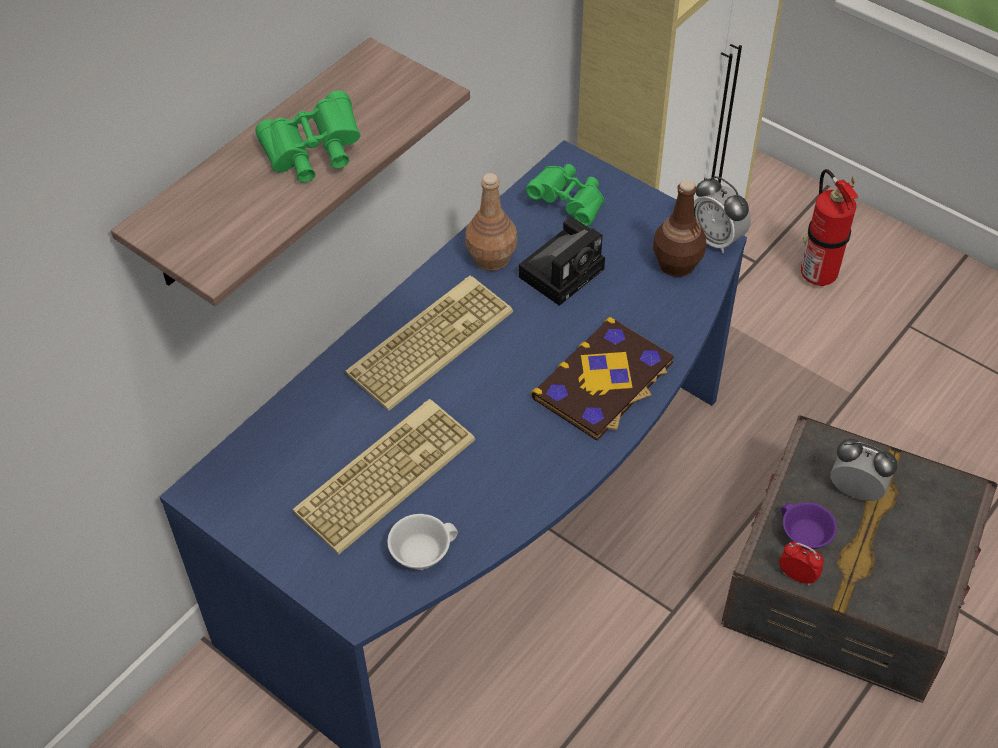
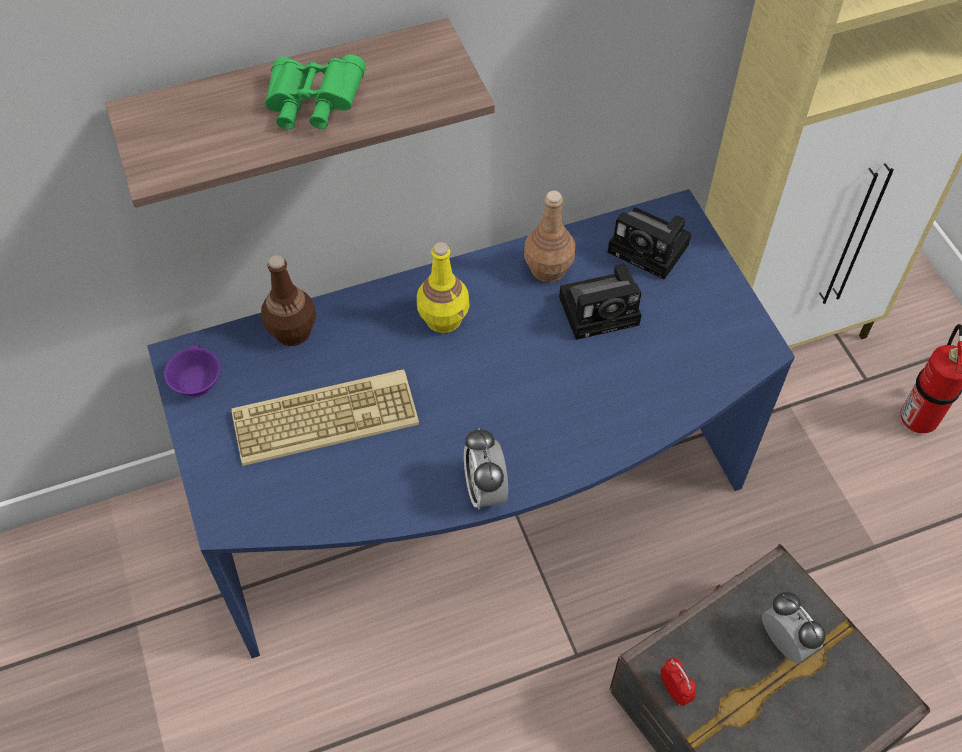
camera: 30 degrees right, 5 degrees up
keyboard [345,275,513,411] -> yellow bottle [417,242,470,333]
white cup [387,514,458,570] -> none
green binoculars [526,164,604,226] -> camera [608,207,691,280]
book [531,317,674,441] -> none
brown bottle [653,179,706,277] -> brown bottle moved to [261,255,316,346]
alarm clock [694,176,751,253] -> alarm clock moved to [464,428,508,510]
purple cup [781,502,837,550] -> purple cup moved to [164,344,221,397]

